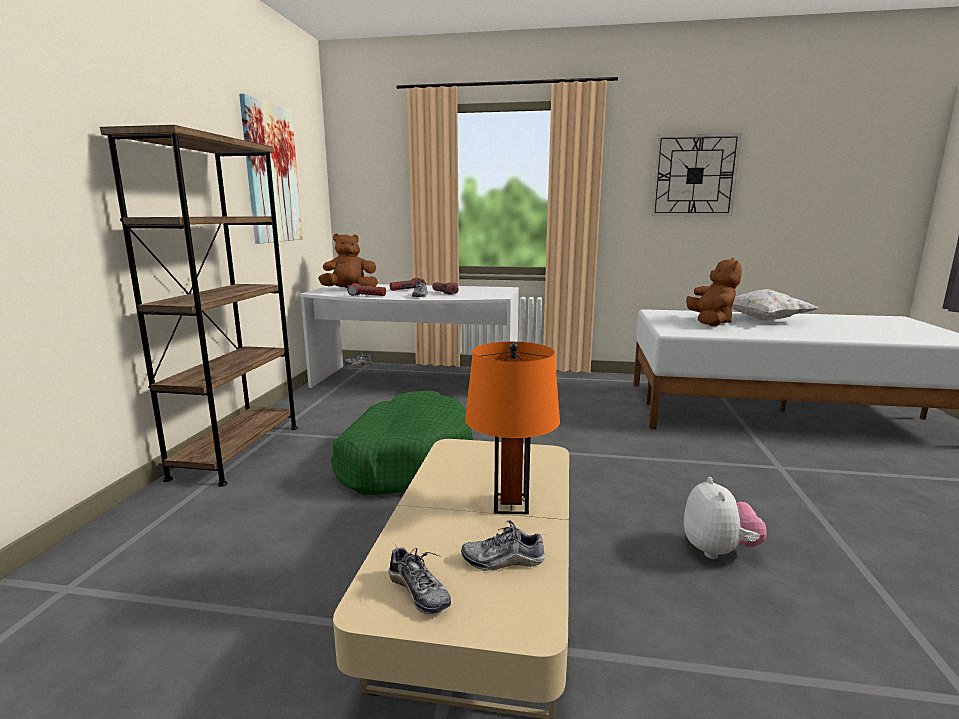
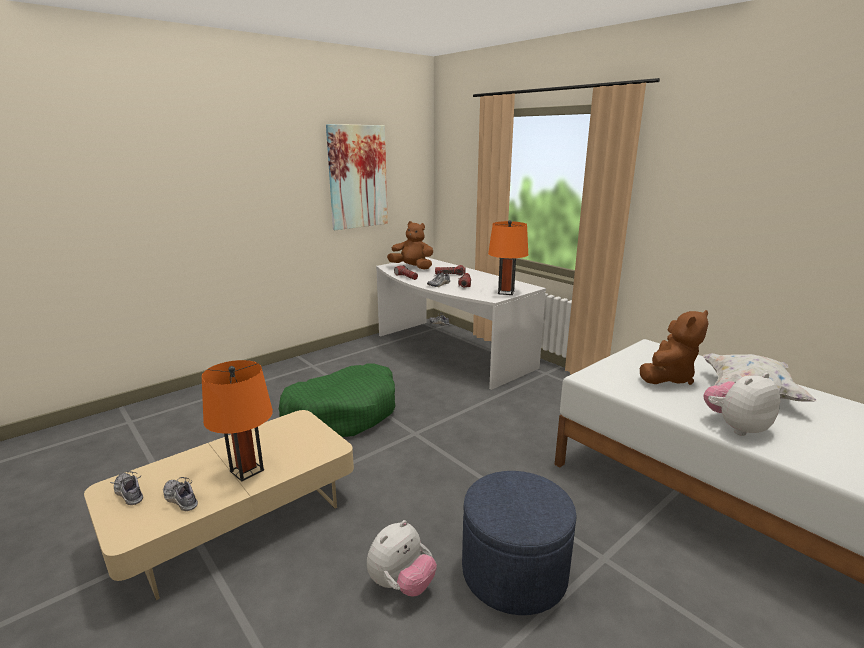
camera: 40 degrees right, 5 degrees up
brown bookcase [100,125,298,487] -> none
shoe [389,544,451,614] -> shoe turned 135 degrees clockwise [110,471,143,505]
wall clock [651,133,742,216] -> none
none -> blue ottoman [462,471,577,615]
none -> orange table lamp [488,220,528,295]
none -> plush toy [704,373,780,436]

